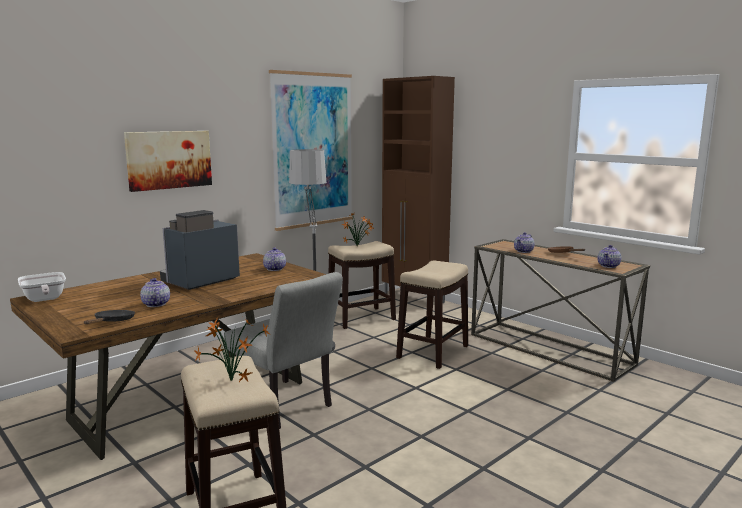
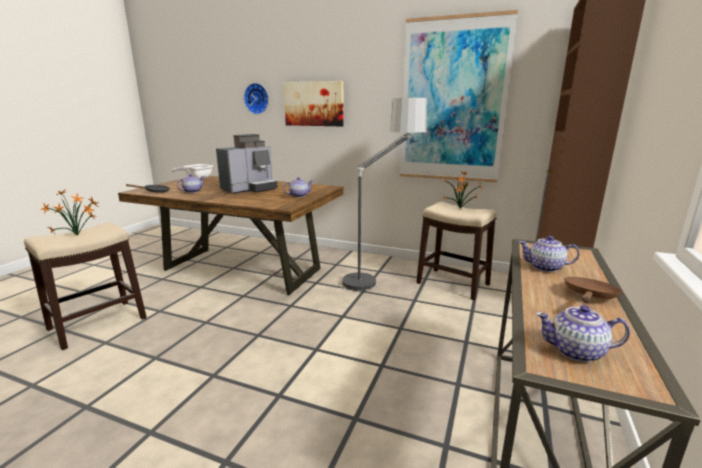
camera: 65 degrees right, 5 degrees up
coffee machine [160,210,240,290] -> coffee machine turned 120 degrees clockwise [216,134,278,194]
grey chair [224,272,343,429] -> none
stool [396,260,468,369] -> none
none -> wall clock [244,83,269,114]

